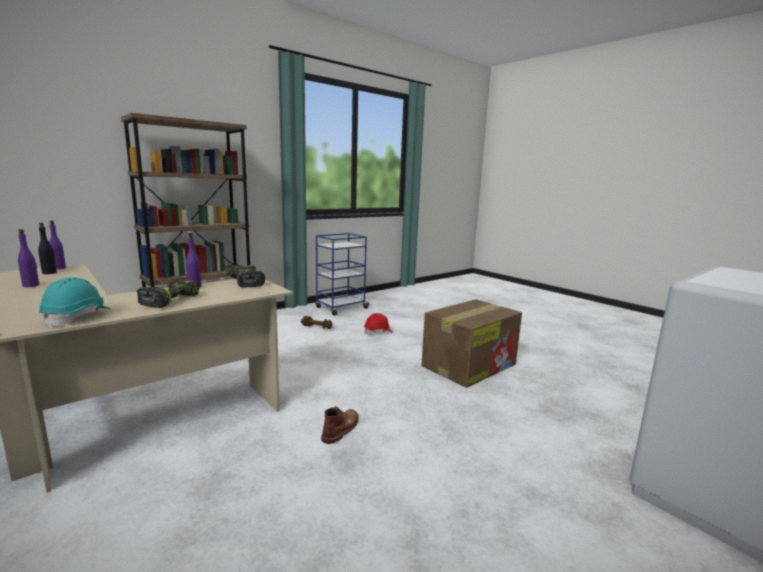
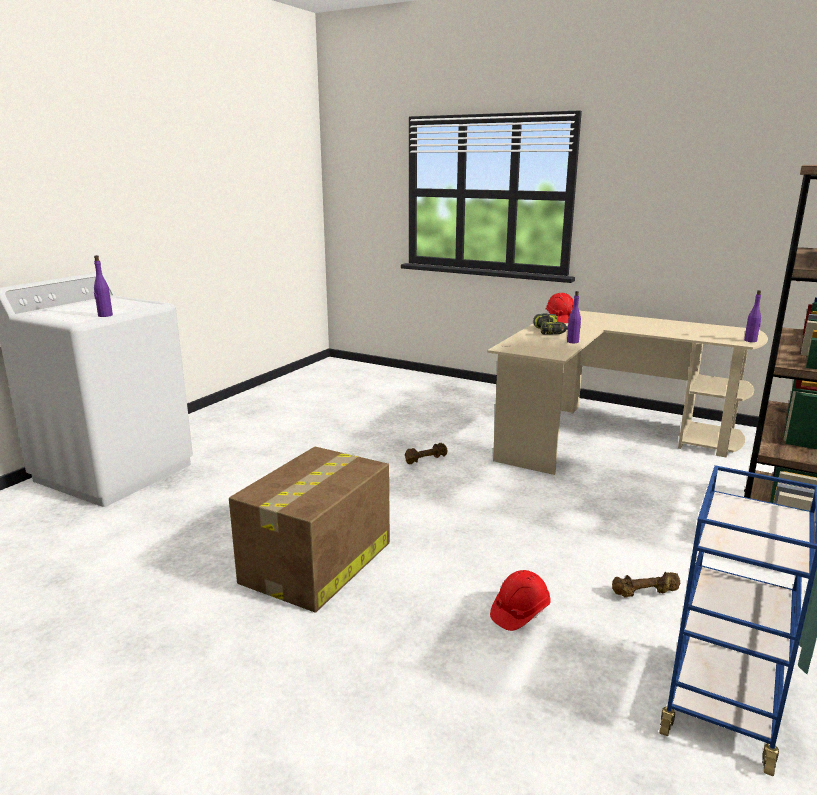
camera: 160 degrees right, 5 degrees up
purple bottle [18,229,39,287] -> purple bottle moved to [94,255,113,317]
black bottle [38,223,57,274] -> none
turquoise hard hat [39,277,111,328] -> red hard hat [545,293,574,323]
power drill [227,265,265,288] -> none
brown boot [321,406,359,444] -> brown dumbbell [405,443,447,464]

